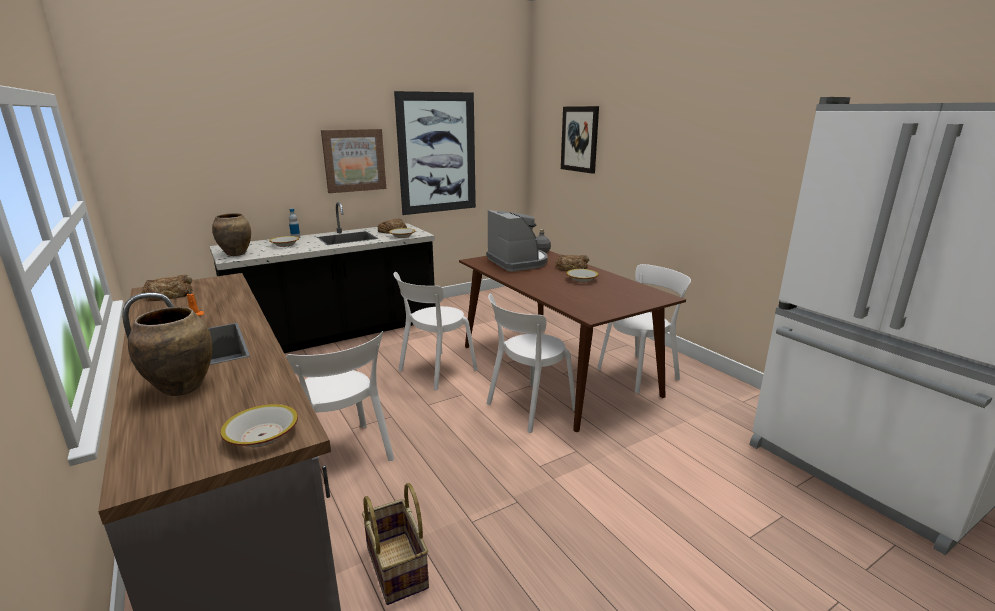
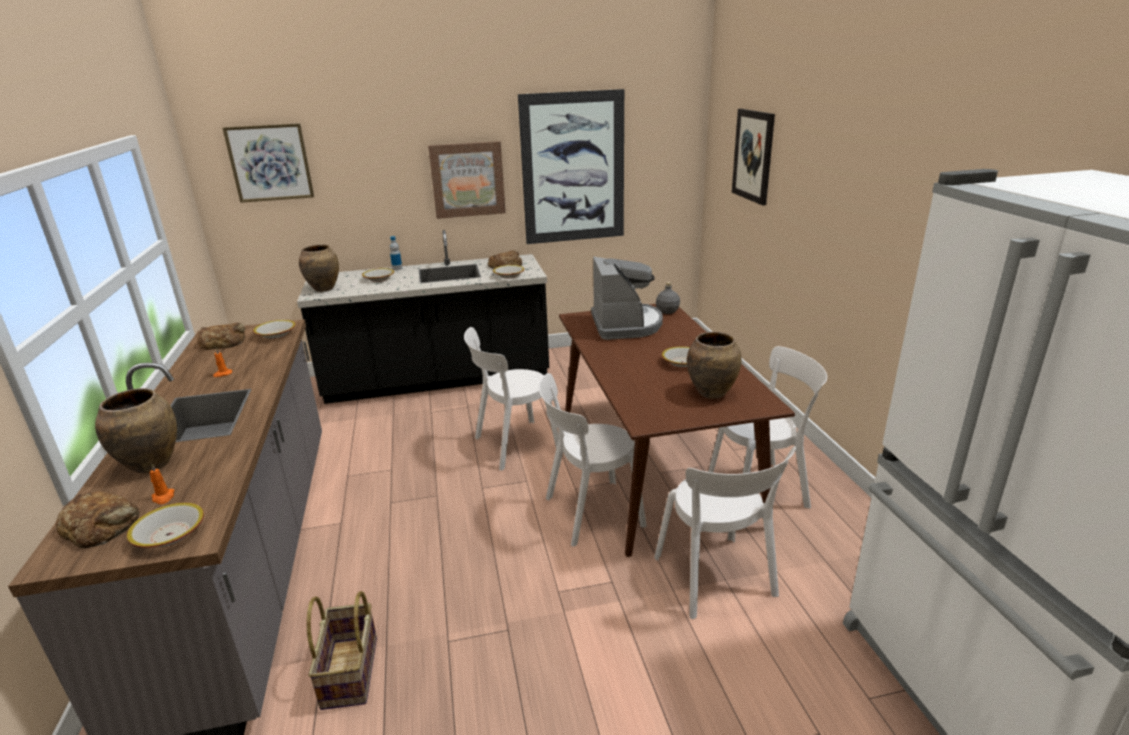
camera: 20 degrees right, 5 degrees up
white chair [286,331,394,461] -> white chair moved to [654,446,796,619]
bread [555,255,589,271] -> bread moved to [56,491,139,548]
none -> orange candle [149,463,174,504]
none -> picture [222,123,314,203]
none -> bowl [253,320,296,339]
none -> brown vase [687,332,742,399]

